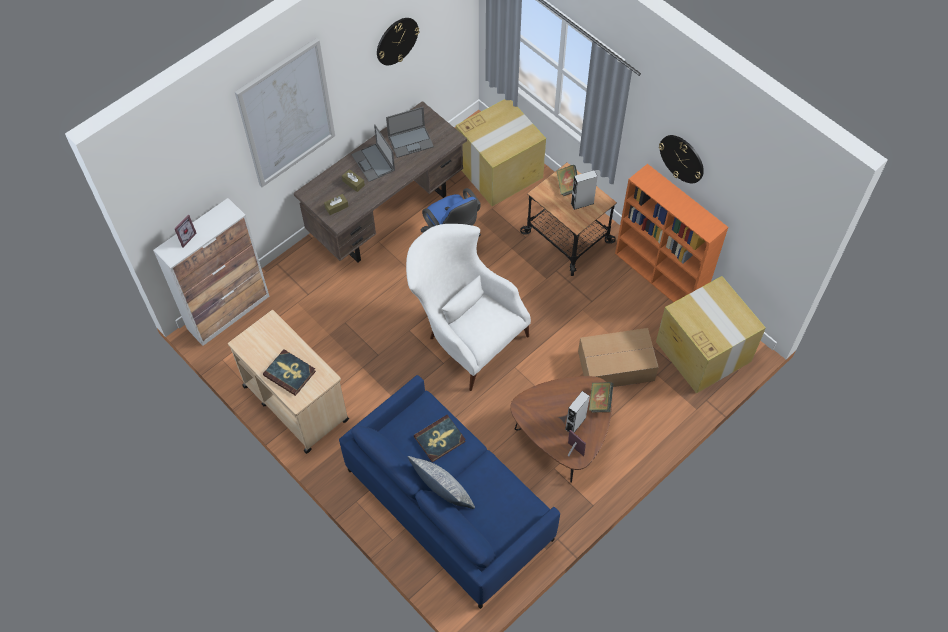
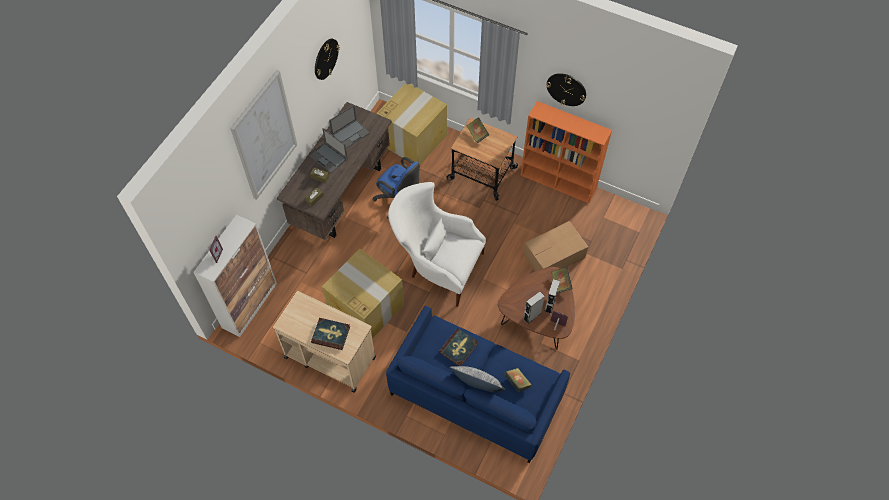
camera: 20 degrees left, 0 degrees up
grey speaker [571,170,598,210] -> grey speaker moved to [523,292,545,324]
cardboard box [656,276,766,394] -> cardboard box moved to [322,249,404,339]
none -> book [504,368,532,392]

